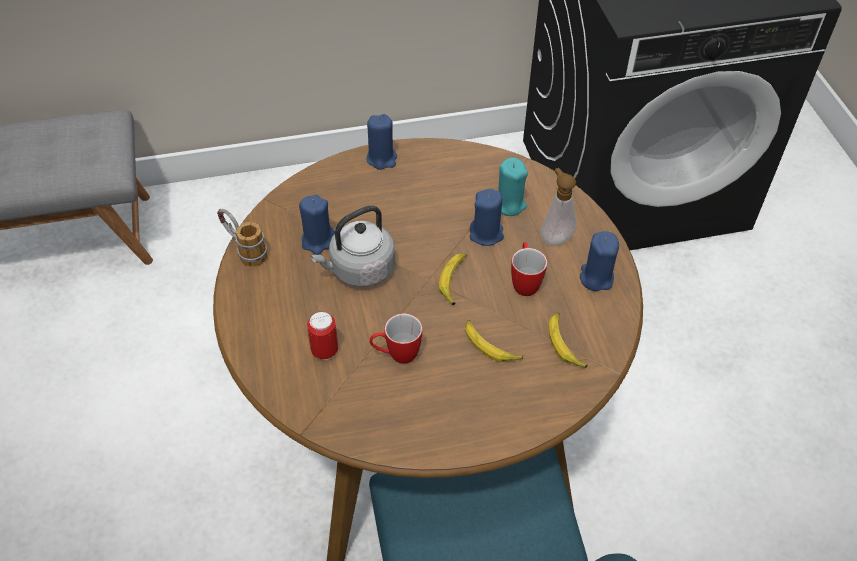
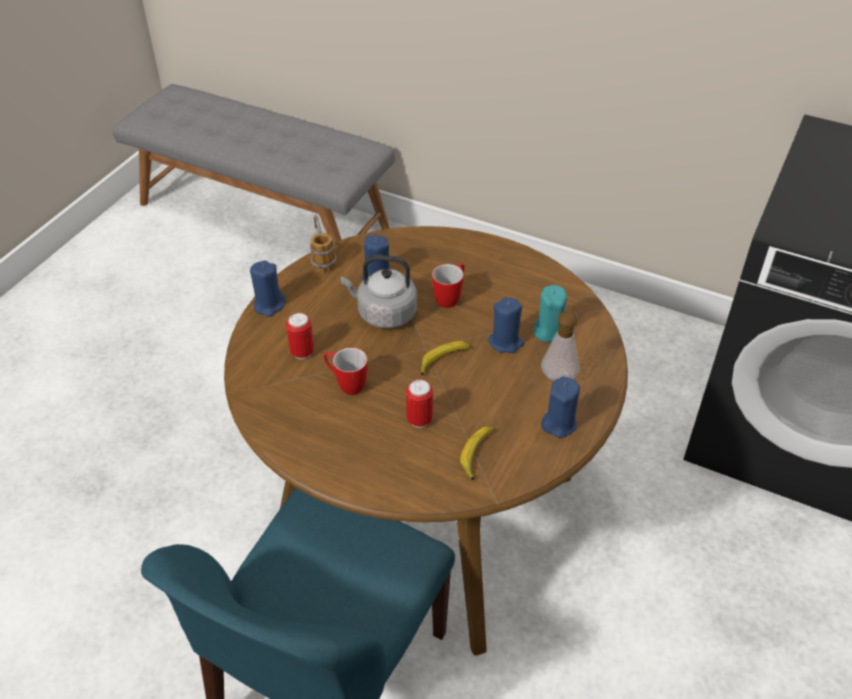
camera: 40 degrees right, 5 degrees down
blue candle [366,114,397,170] -> blue candle moved to [250,260,286,317]
banana [465,320,523,362] -> can [406,379,433,428]
mug [511,242,547,296] -> mug moved to [432,263,465,308]

